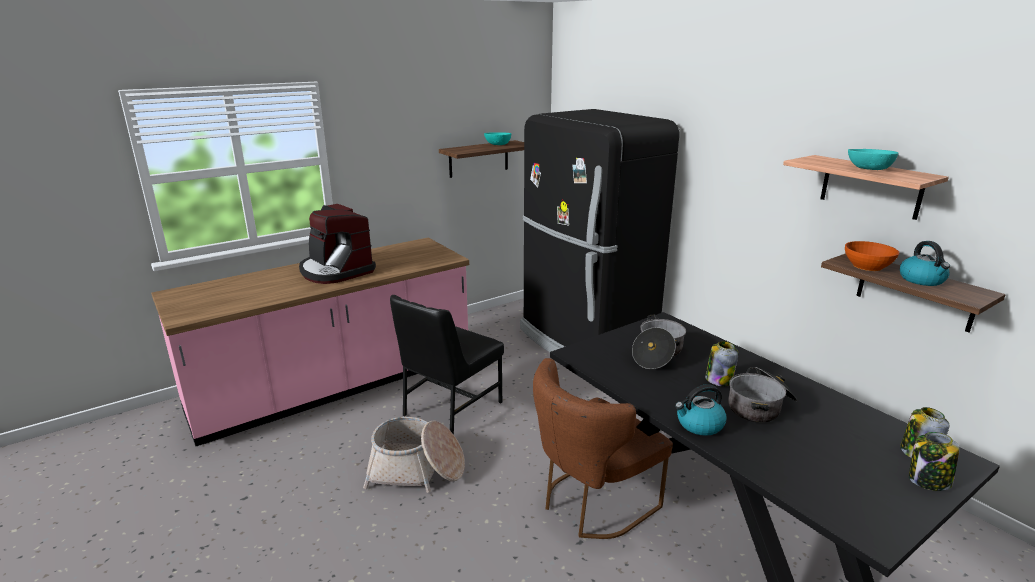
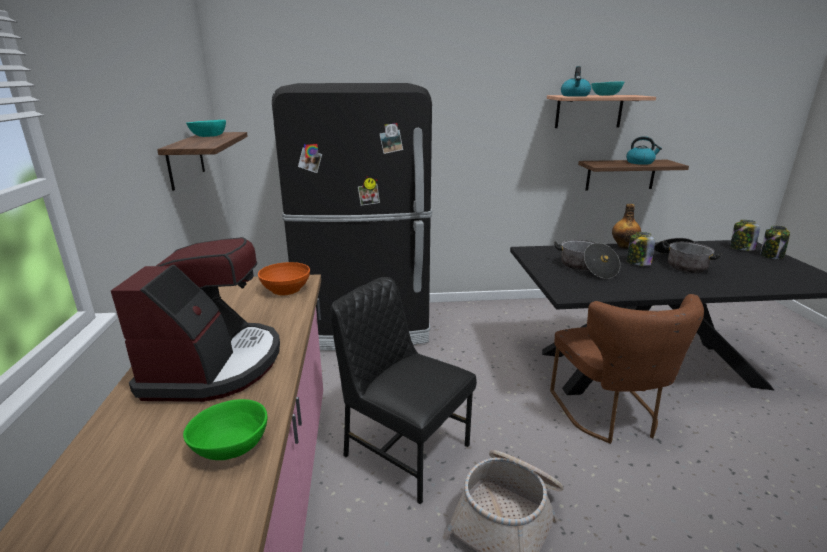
camera: 60 degrees left, 0 degrees up
coffee machine [299,204,376,284] -> coffee machine turned 75 degrees counterclockwise [111,237,280,402]
black chair [390,295,504,435] -> black chair turned 150 degrees clockwise [330,277,477,505]
kettle [675,384,727,436] -> kettle moved to [561,66,591,97]
orange bowl [845,241,899,271] -> orange bowl moved to [258,262,310,295]
none -> green bowl [183,399,267,460]
none -> bottle [612,204,641,249]

